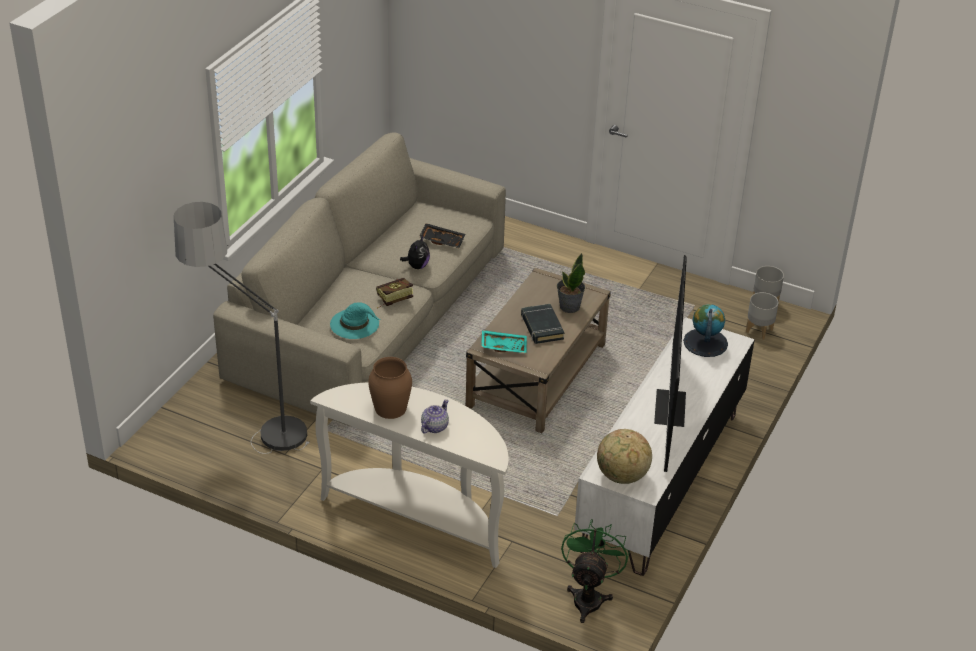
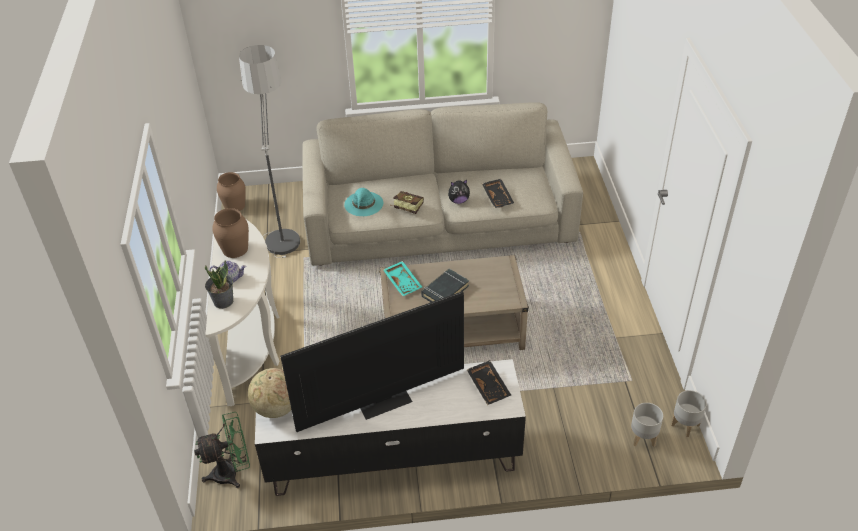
camera: 60 degrees right, 5 degrees up
potted plant [557,253,585,313] -> potted plant moved to [205,260,233,309]
globe [683,304,728,357] -> black tray [467,360,511,405]
none -> brown vase [217,172,246,211]

